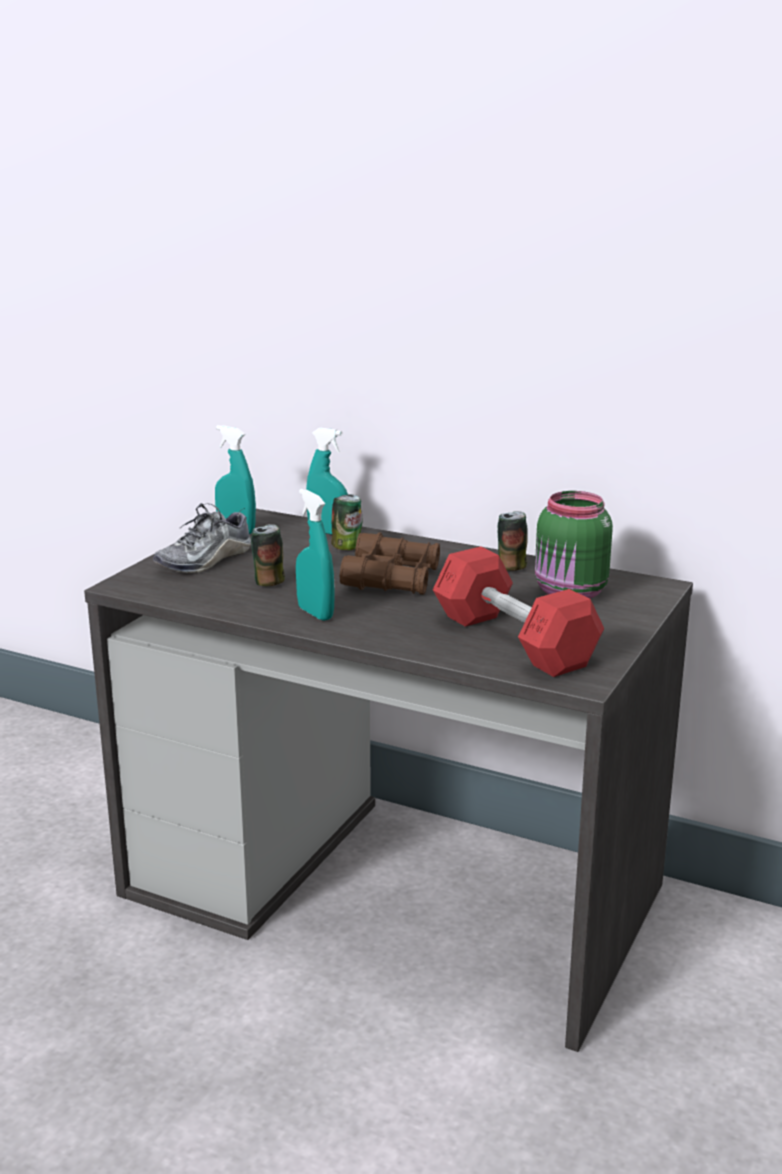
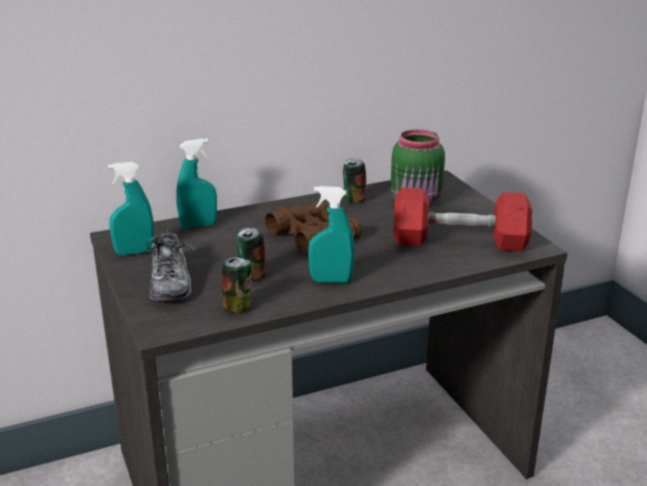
camera: 50 degrees left, 5 degrees up
can [331,494,363,550] -> can moved to [222,257,251,313]

